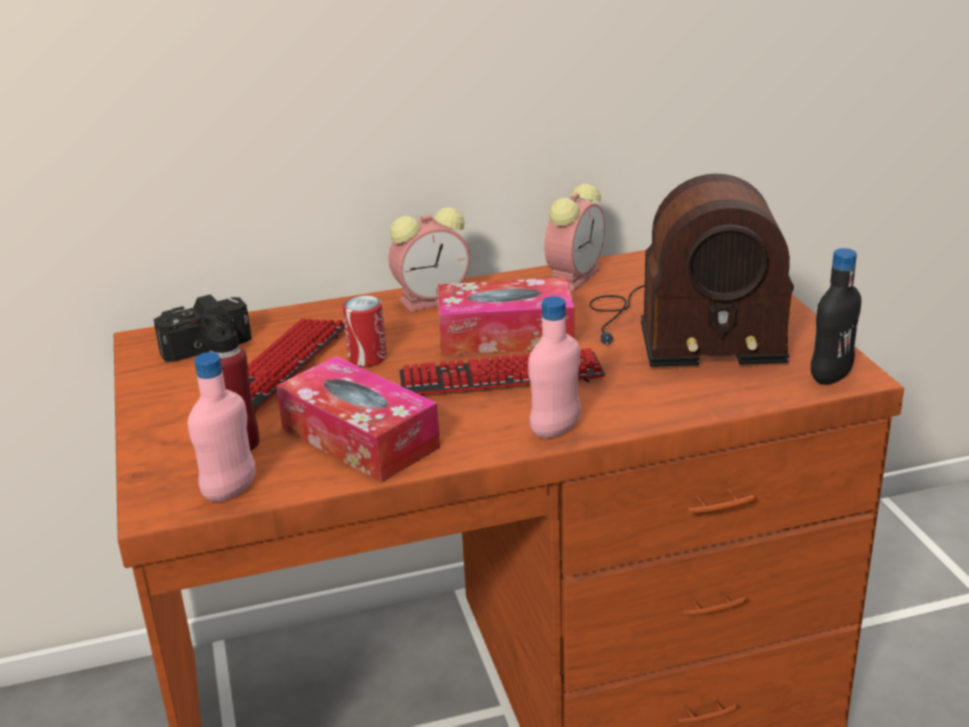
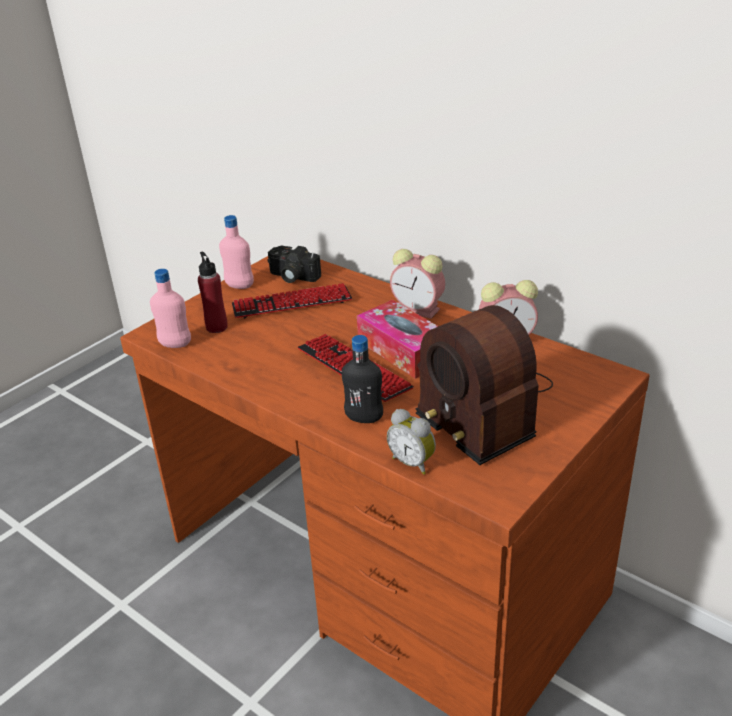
camera: 55 degrees right, 5 degrees up
tissue box [276,356,440,483] -> none
can [343,295,387,367] -> none
pink bottle [528,296,581,439] -> pink bottle moved to [219,215,254,289]
black bottle [811,248,861,385] -> black bottle moved to [342,335,383,423]
none -> alarm clock [387,409,436,475]

